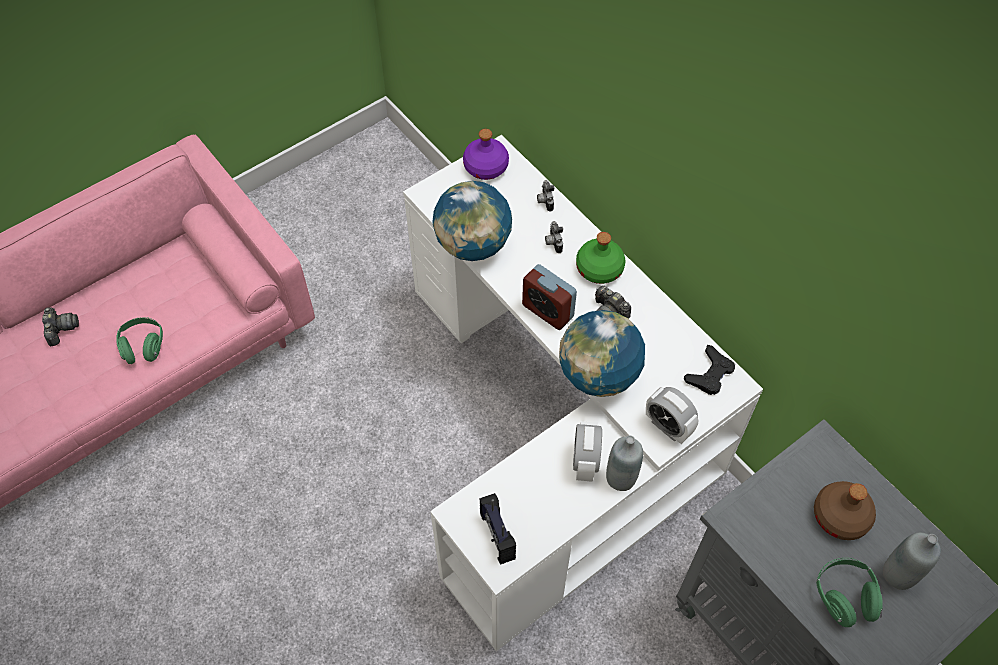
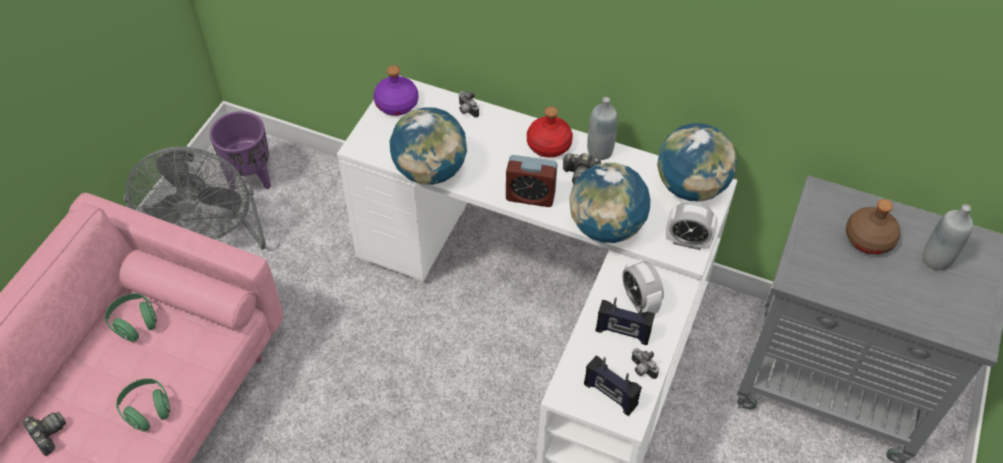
camera: 30 degrees left, 5 degrees down
camera [545,221,563,253] -> camera moved to [631,348,659,379]
green bottle [576,232,625,284] -> red bottle [527,107,573,158]
grey bottle [606,435,643,491] -> grey bottle moved to [587,97,618,160]
black game controller [684,345,735,395] -> globe [657,123,737,202]
green headphones [816,558,883,627] -> green headphones moved to [104,293,157,342]
none -> grey fan [124,145,266,250]
none -> purple planter [210,111,271,189]
none -> radio [596,297,655,345]

